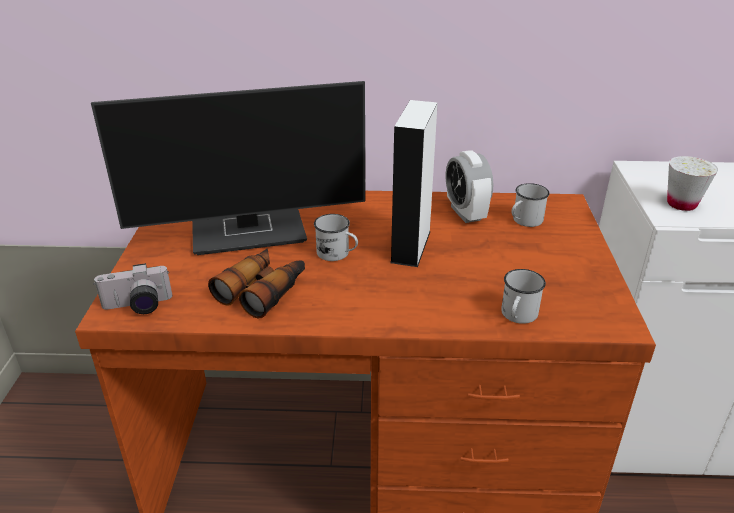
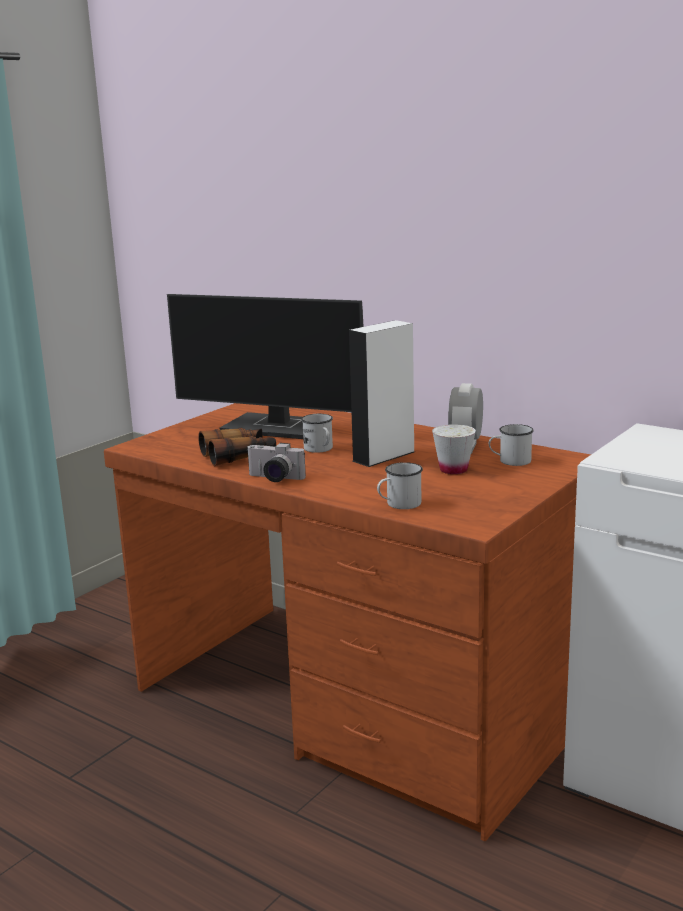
camera: 35 degrees right, 15 degrees down
camera [94,263,172,314] -> camera moved to [246,443,306,482]
white cup [667,156,718,211] -> white cup moved to [432,424,476,474]

